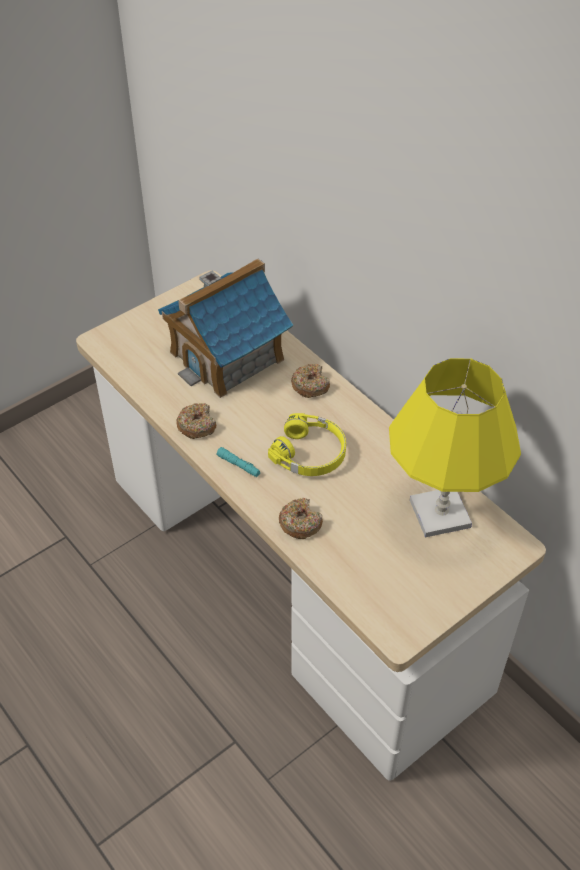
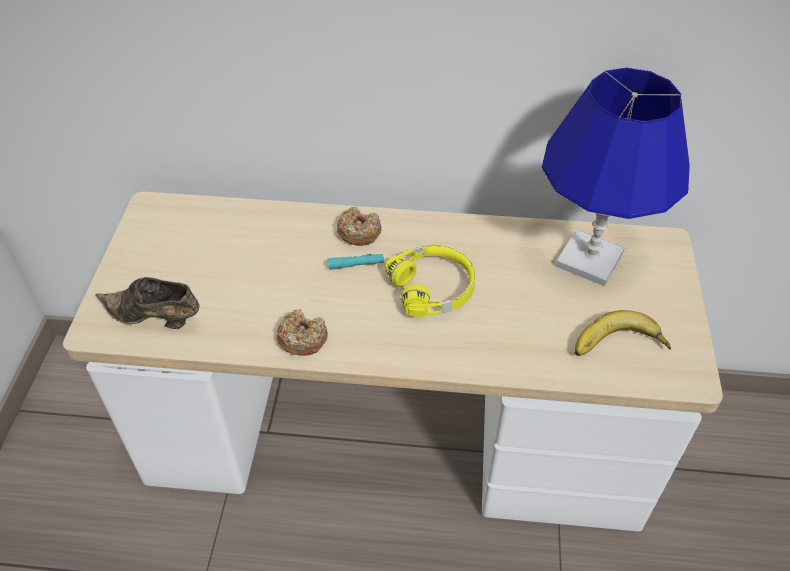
camera: 45 degrees left, 0 degrees up
toy house [158,258,293,398] -> none
turquoise flashlight [216,447,260,477] -> turquoise flashlight moved to [328,254,384,270]
donut [279,498,323,539] -> none
yellow table lamp [389,358,521,537] -> blue table lamp [542,67,690,286]
none -> brown shoe [95,277,199,329]
none -> banana [575,310,671,356]

